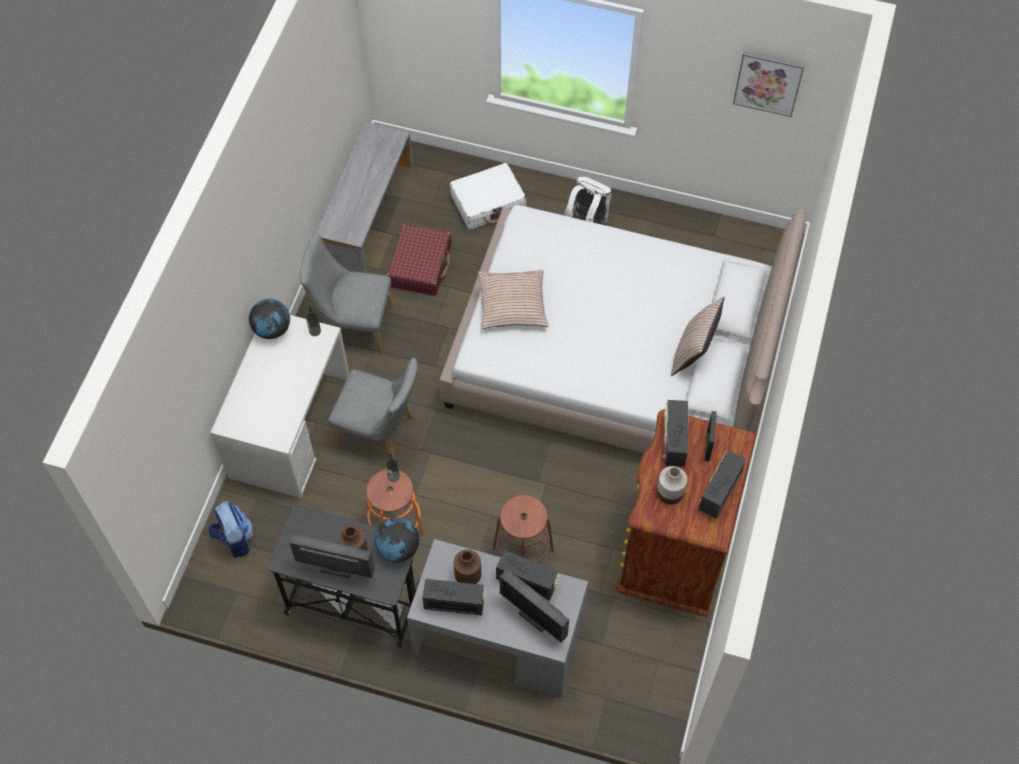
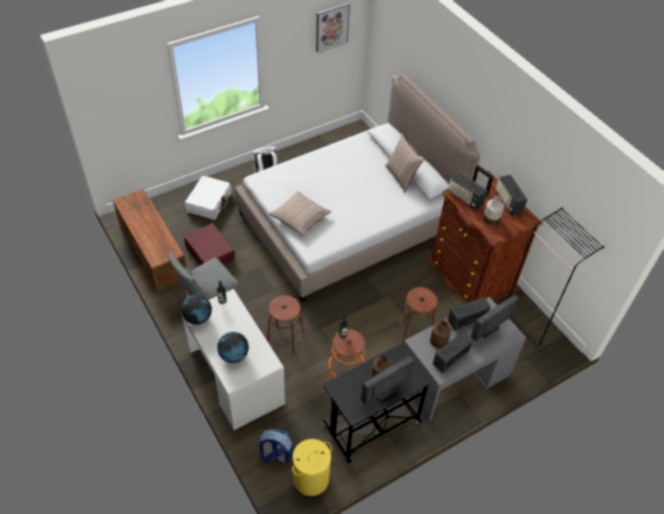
camera: 50 degrees left, 10 degrees down
grey bench [315,121,413,273] -> brown bench [113,189,187,292]
grey chair [328,358,417,459] -> brown stool [267,295,304,355]
globe [374,517,419,563] -> globe moved to [217,332,249,363]
monitor [500,569,569,643] -> monitor turned 150 degrees clockwise [471,294,519,341]
none -> yellow laundry basket [292,439,332,496]
none -> black clothes rack [508,207,605,347]

